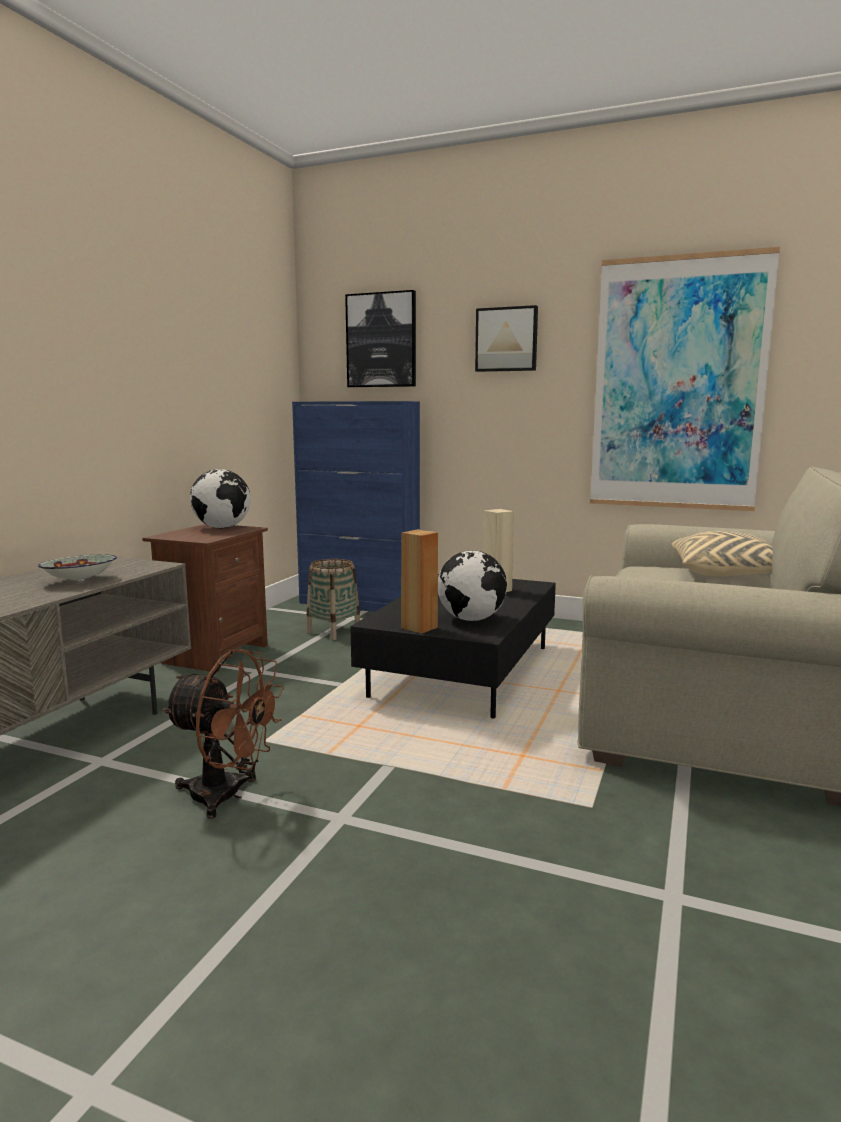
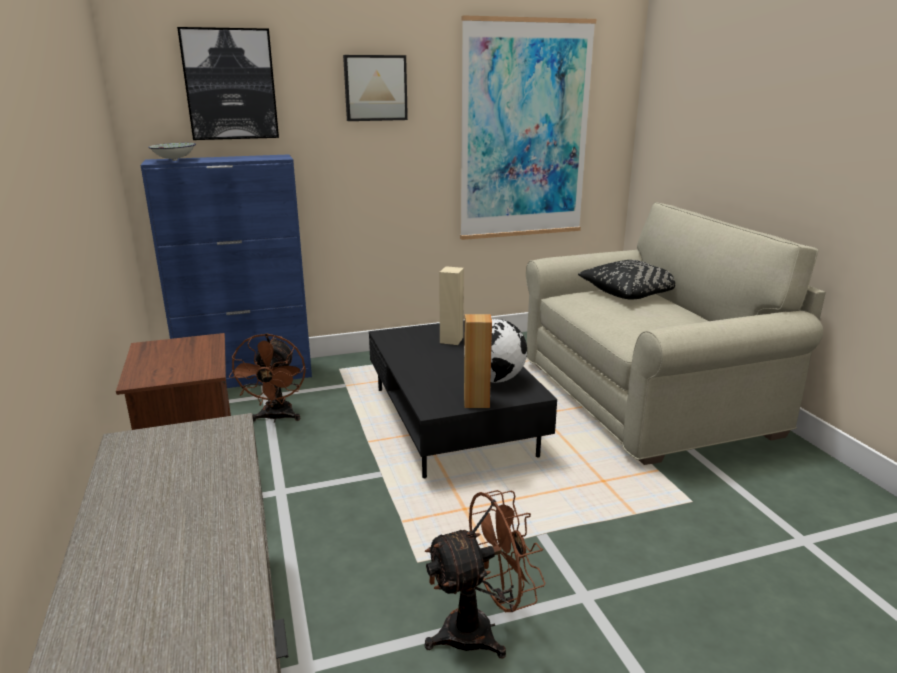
camera: 40 degrees left, 10 degrees up
bowl [38,554,117,582] -> bowl moved to [148,143,196,161]
globe [190,469,251,528] -> none
basket [306,559,360,640] -> brown fan [229,333,306,423]
beige pillow [671,531,773,576] -> black pillow [578,260,675,299]

